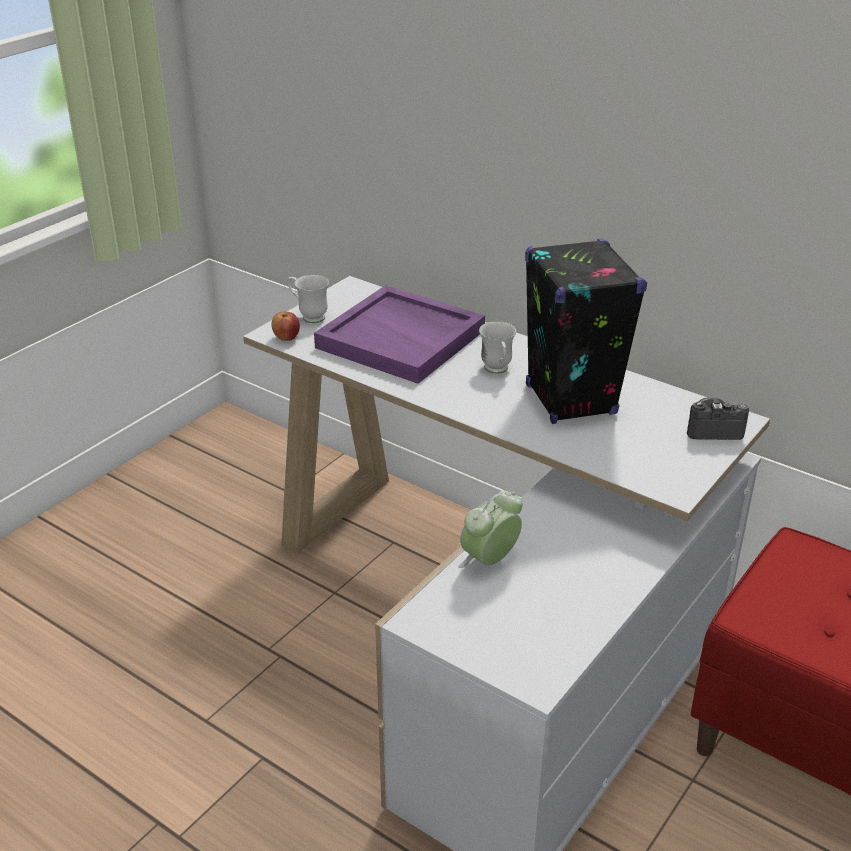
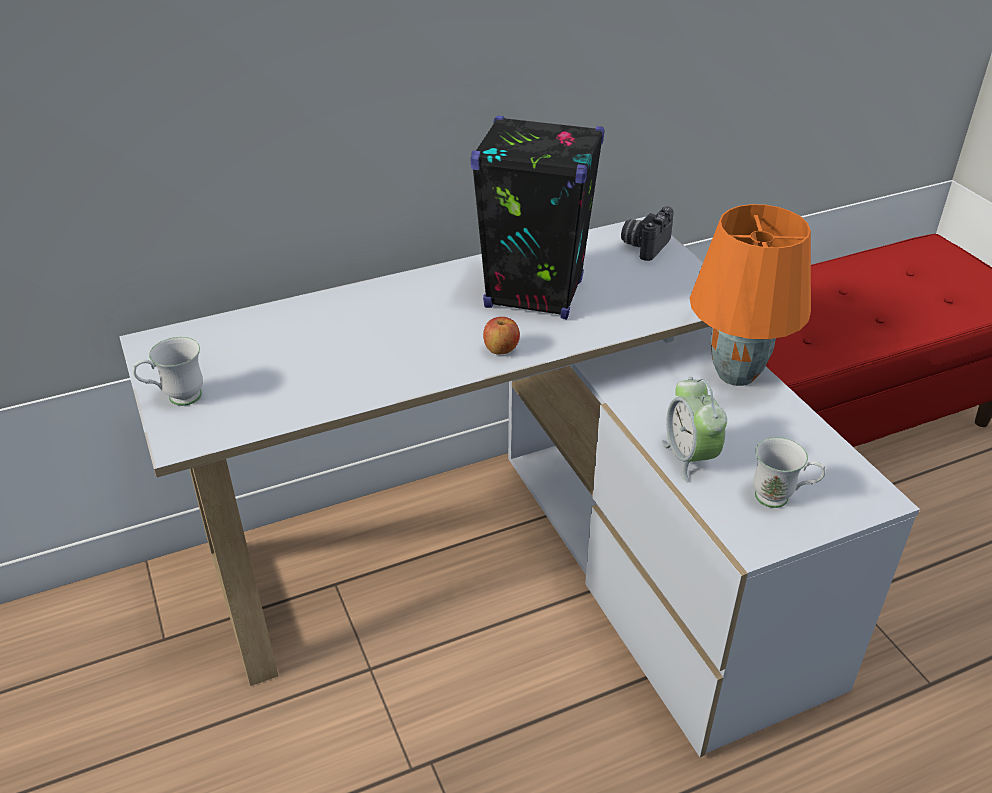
camera: 60 degrees left, 5 degrees up
apple [271,312,300,341] -> apple moved to [483,317,520,355]
purple tray [314,285,485,384] -> none
white mug [479,321,516,374] -> white mug moved to [753,437,826,508]
none -> orange table lamp [690,204,811,386]

